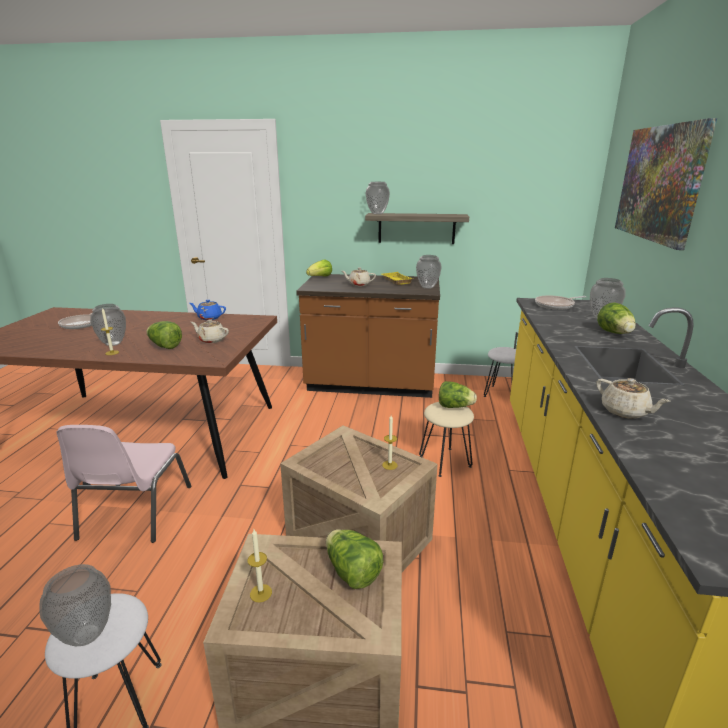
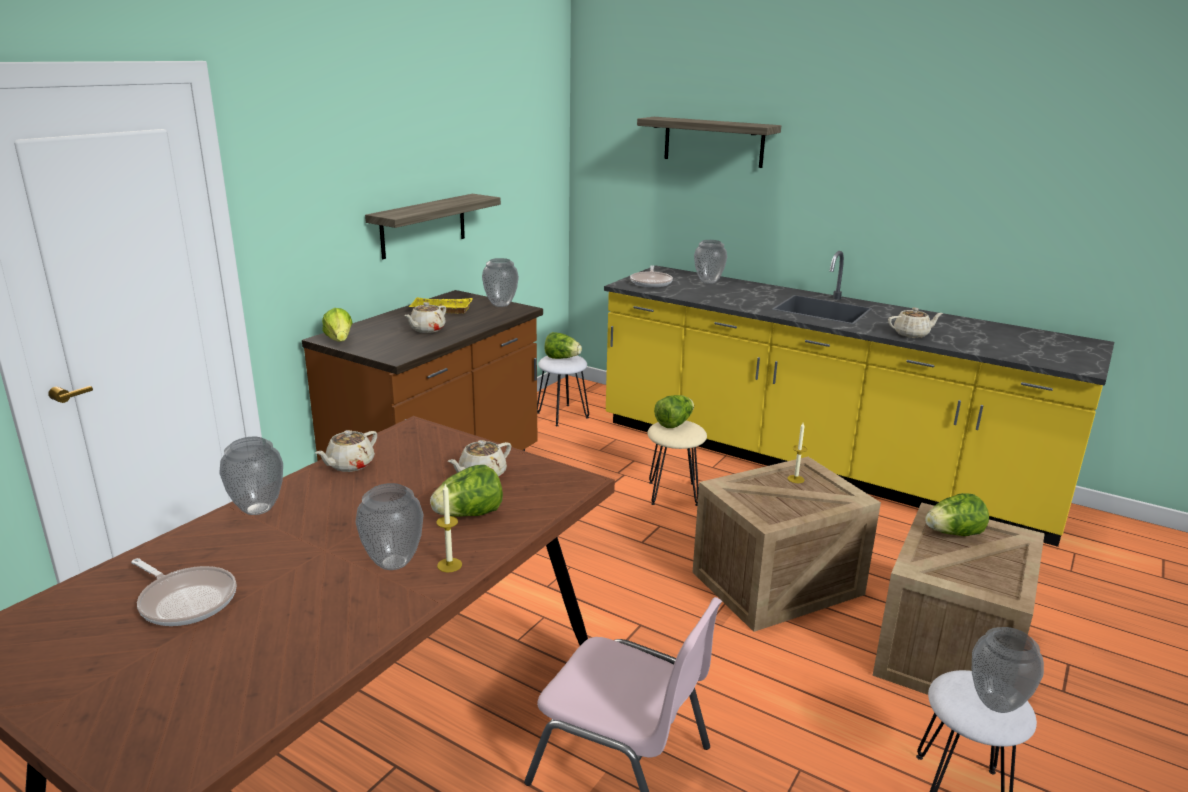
camera: 65 degrees left, 0 degrees up
blue teapot [189,300,226,320] -> beige teapot [315,430,377,472]
candle [248,529,272,603] -> none
vase [366,182,390,214] -> vase moved to [220,437,283,515]
lettuce [597,302,636,334] -> lettuce moved to [544,332,582,359]
picture [615,118,717,250] -> shelf [637,117,781,168]

